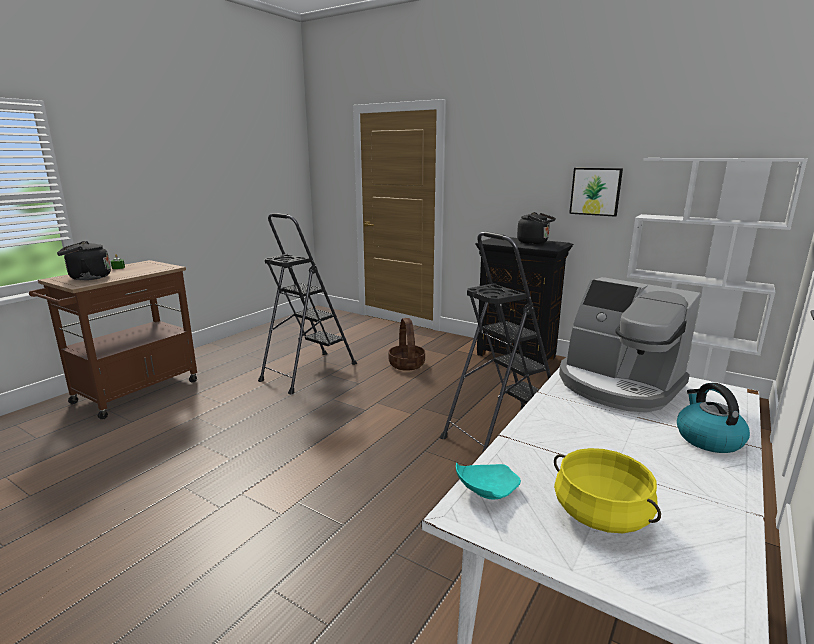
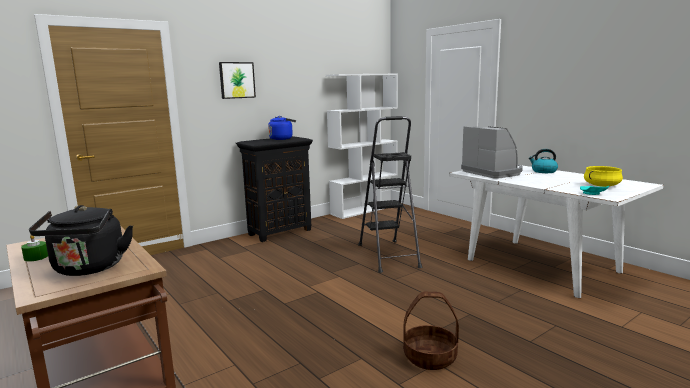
camera: 70 degrees left, 5 degrees down
step ladder [258,213,357,394] -> none
basket [388,318,425,371] -> basket moved to [403,292,459,370]
black kettle [517,212,556,244] -> blue kettle [268,116,296,140]
coffee machine [559,277,701,413] -> coffee machine turned 90 degrees counterclockwise [461,126,523,179]
picture [569,168,623,217] -> picture moved to [219,62,256,99]

